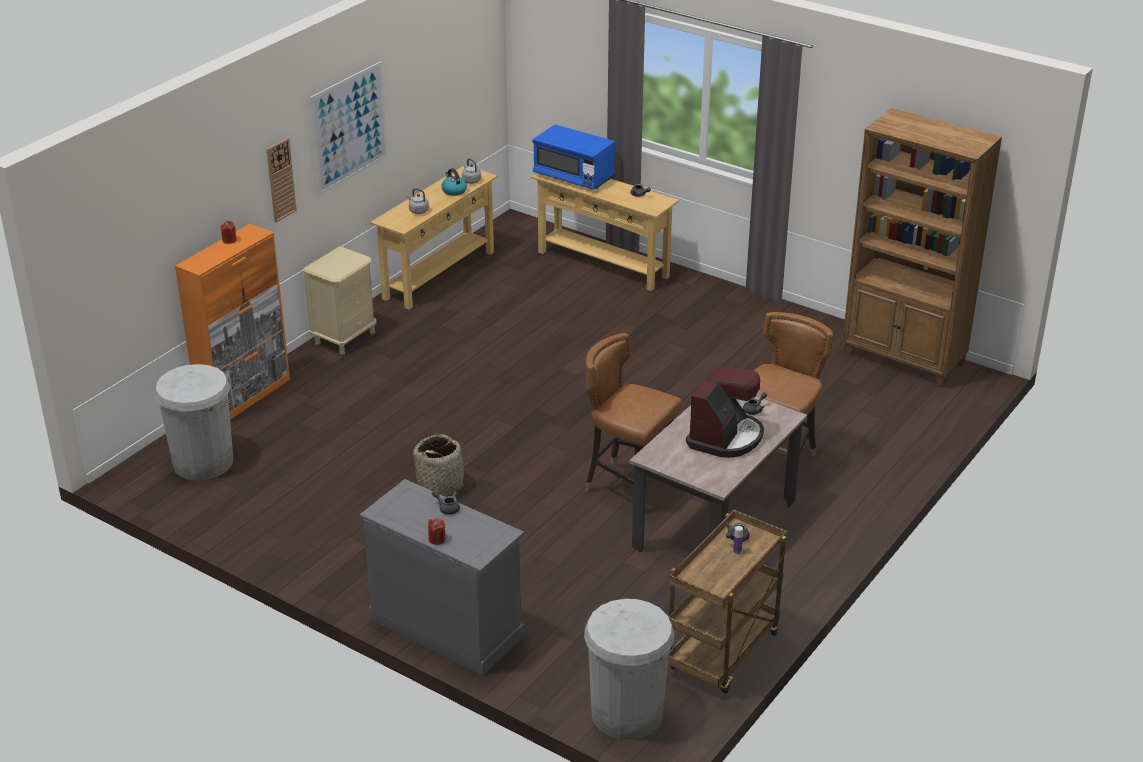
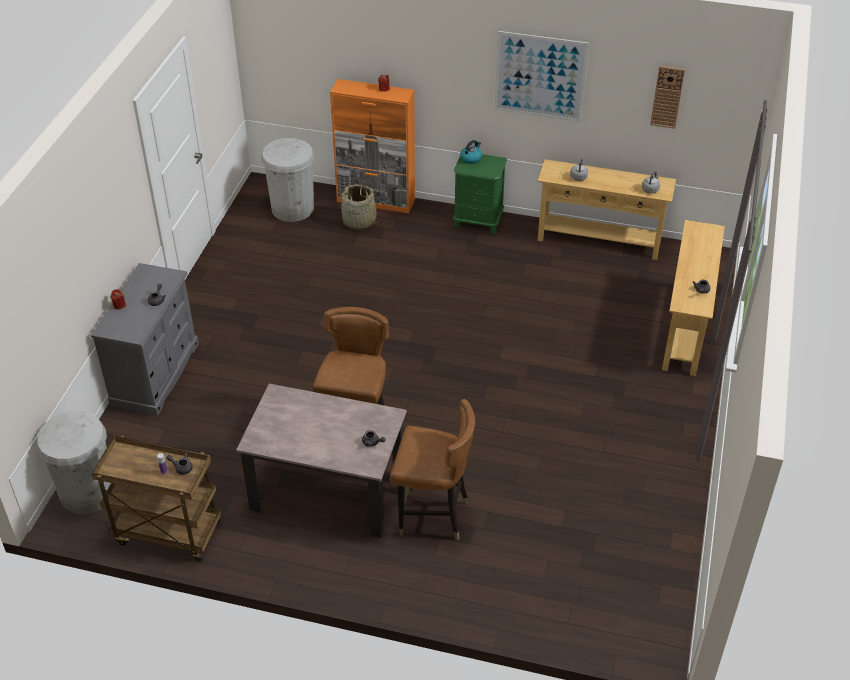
camera: 70 degrees right, 10 degrees up
wall clock [266,138,297,222] -> wall clock moved to [650,66,685,129]
beige nightstand [302,246,376,355] -> green nightstand [453,154,507,234]
basket [413,434,469,497] -> basket moved to [341,184,380,230]
kettle [442,168,467,196] -> kettle moved to [460,140,482,164]
blue microwave [532,125,615,190] -> none
coffee machine [686,367,764,458] -> none
brown bookcase [842,108,1002,388] -> none

